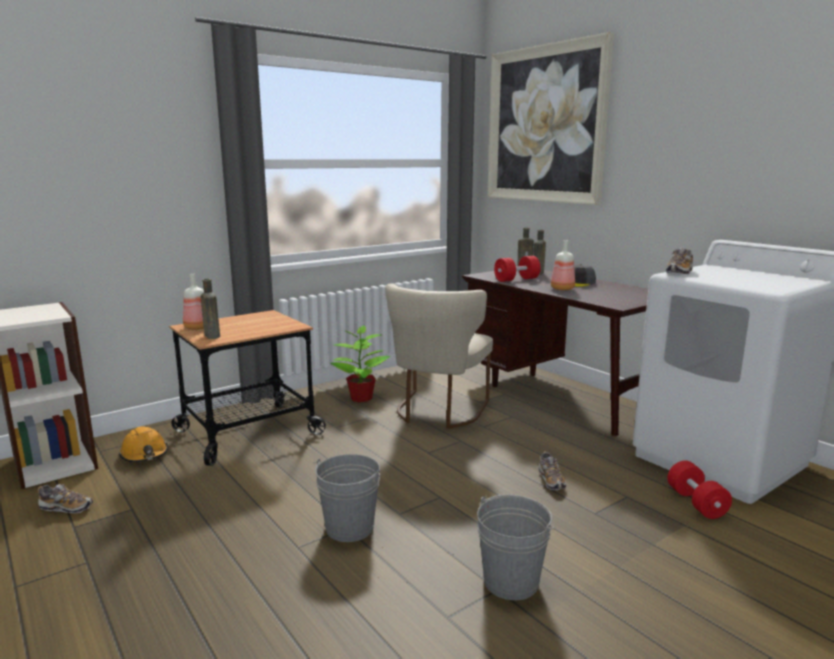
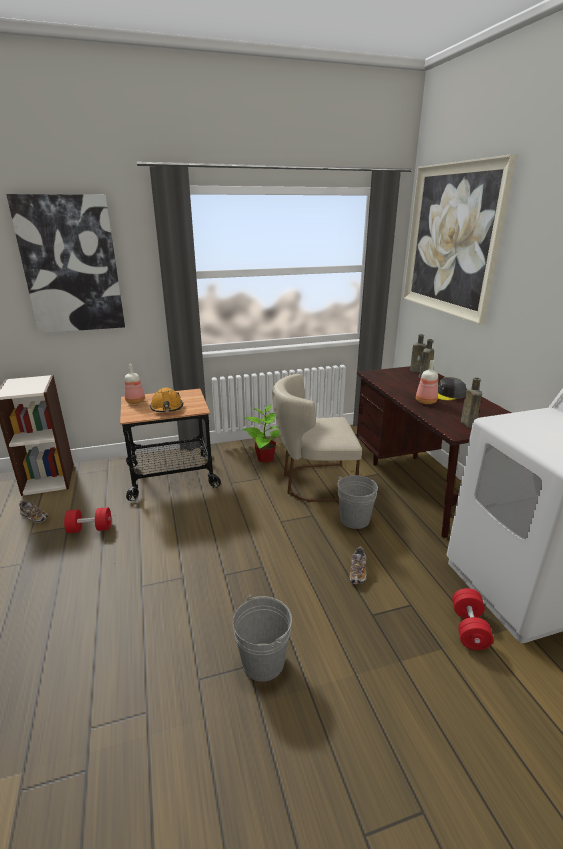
camera: 20 degrees right, 10 degrees up
orange hard hat [119,426,168,462] -> orange hard hat moved to [150,387,183,412]
brown bottle [201,279,220,339] -> brown bottle moved to [461,377,482,428]
grey bucket [314,454,380,542] -> grey bucket moved to [338,475,378,529]
beige chair [385,283,493,429] -> beige chair turned 45 degrees clockwise [272,374,362,502]
red dumbbell [494,256,541,282] -> red dumbbell moved to [64,507,111,533]
shoe [666,248,693,274] -> none
none -> picture [6,194,125,333]

